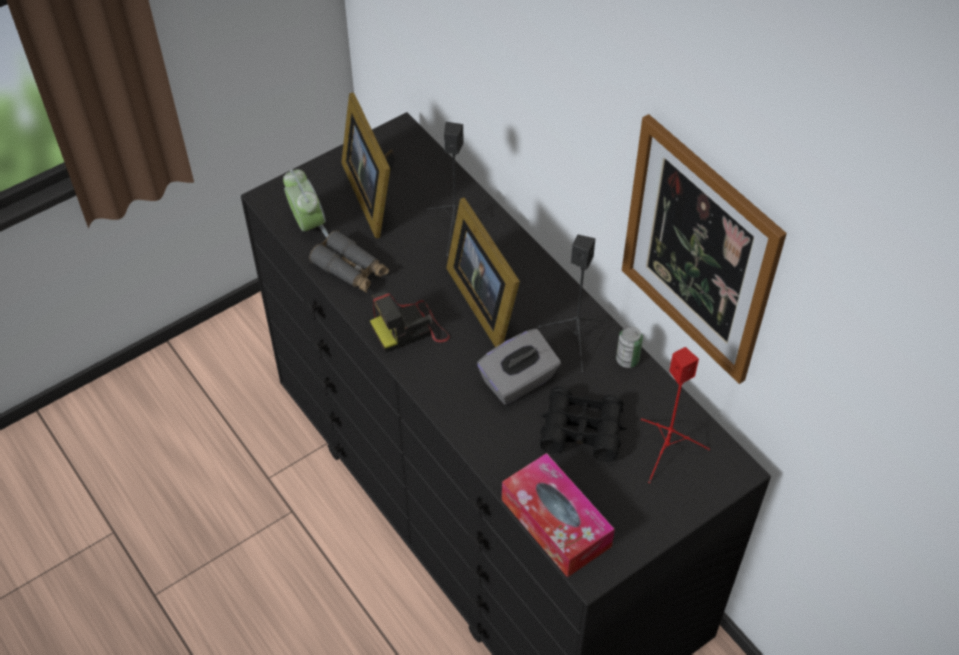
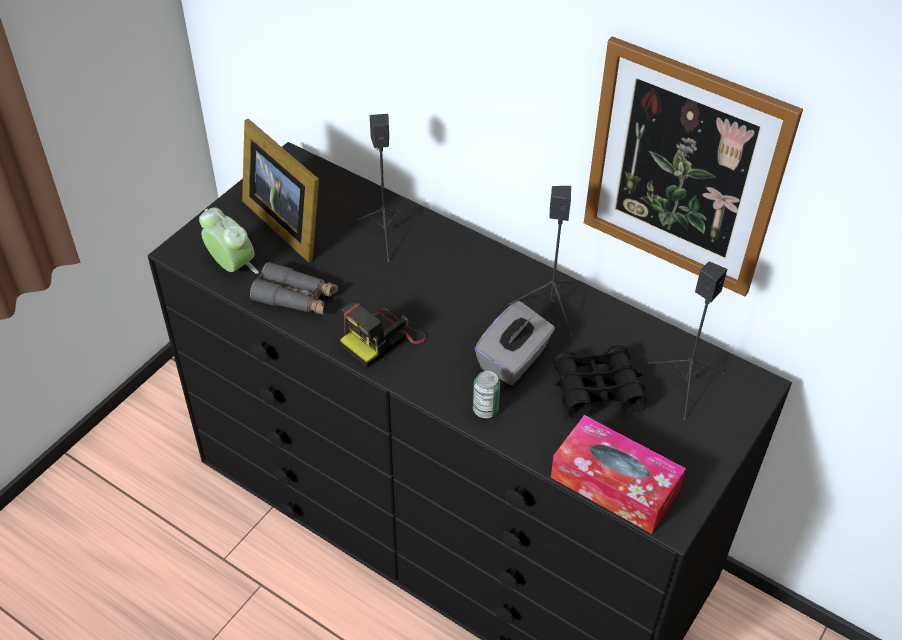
camera: 20 degrees left, 5 degrees down
picture frame [446,198,520,348] -> none
can [616,326,643,368] -> can moved to [473,371,500,418]
red speaker [641,347,710,483] -> black speaker [647,261,728,421]

